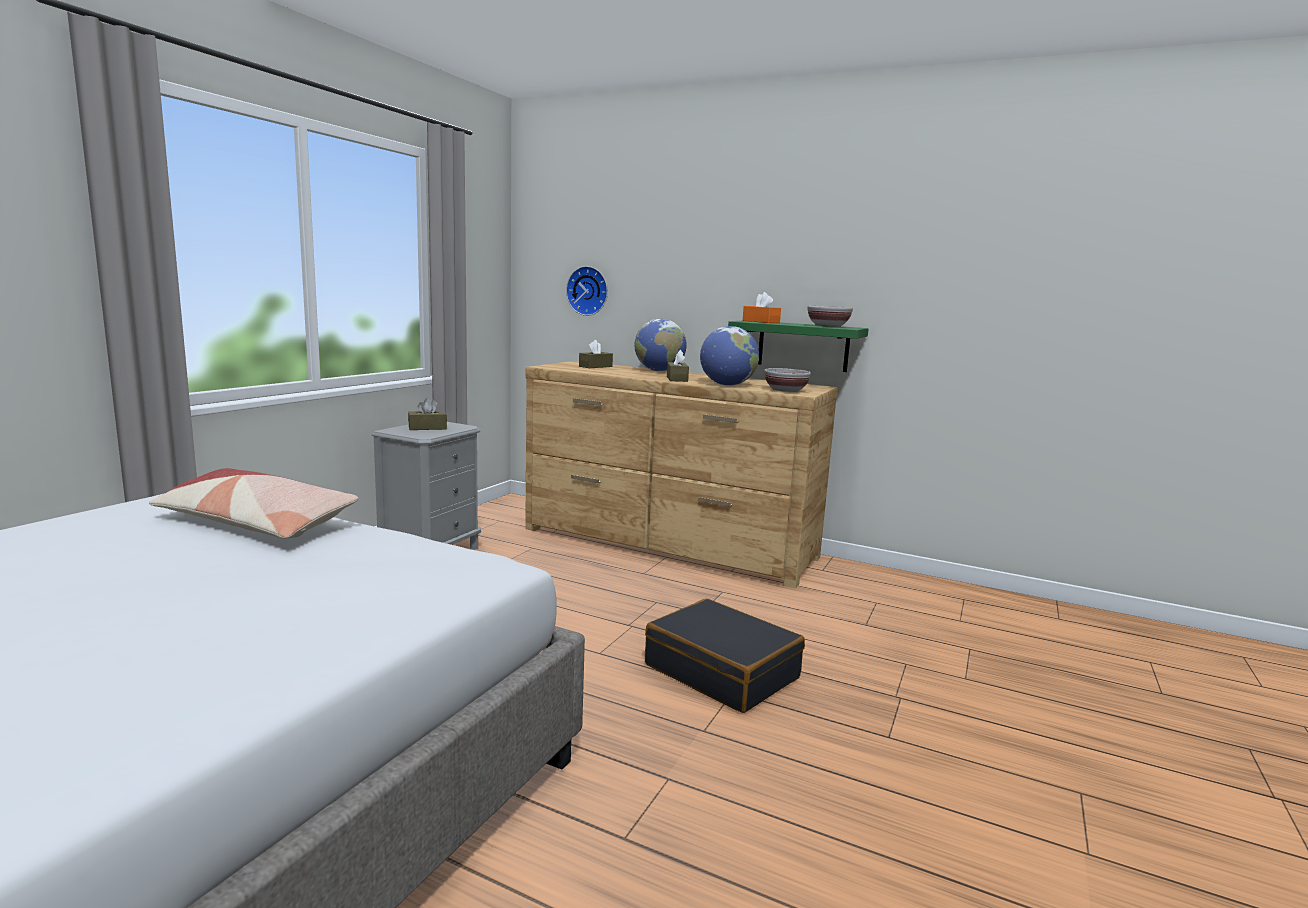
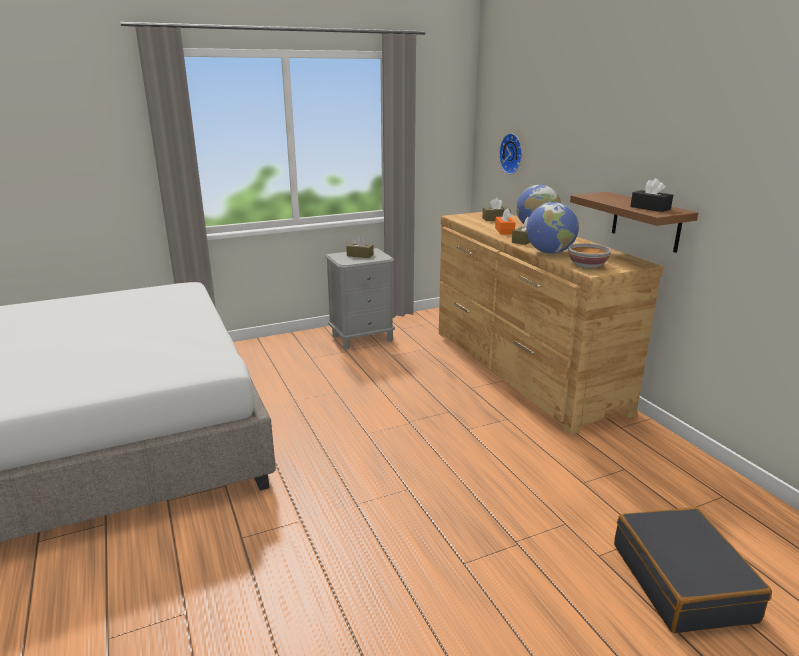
camera: 40 degrees right, 10 degrees up
pillow [149,468,358,539] -> none
black suitcase [645,598,805,713] -> black suitcase moved to [614,507,772,633]
green shelf [728,321,869,372] -> brown shelf [570,192,698,253]
orange tissue box [743,292,781,323] -> orange tissue box moved to [495,208,515,235]
bowl [808,306,853,327] -> black tissue box [630,178,673,212]

